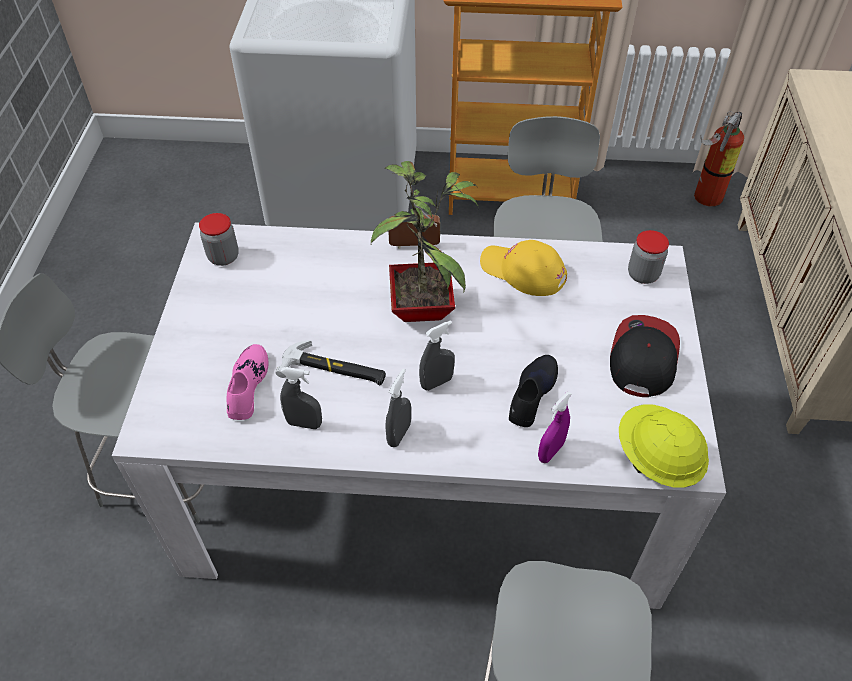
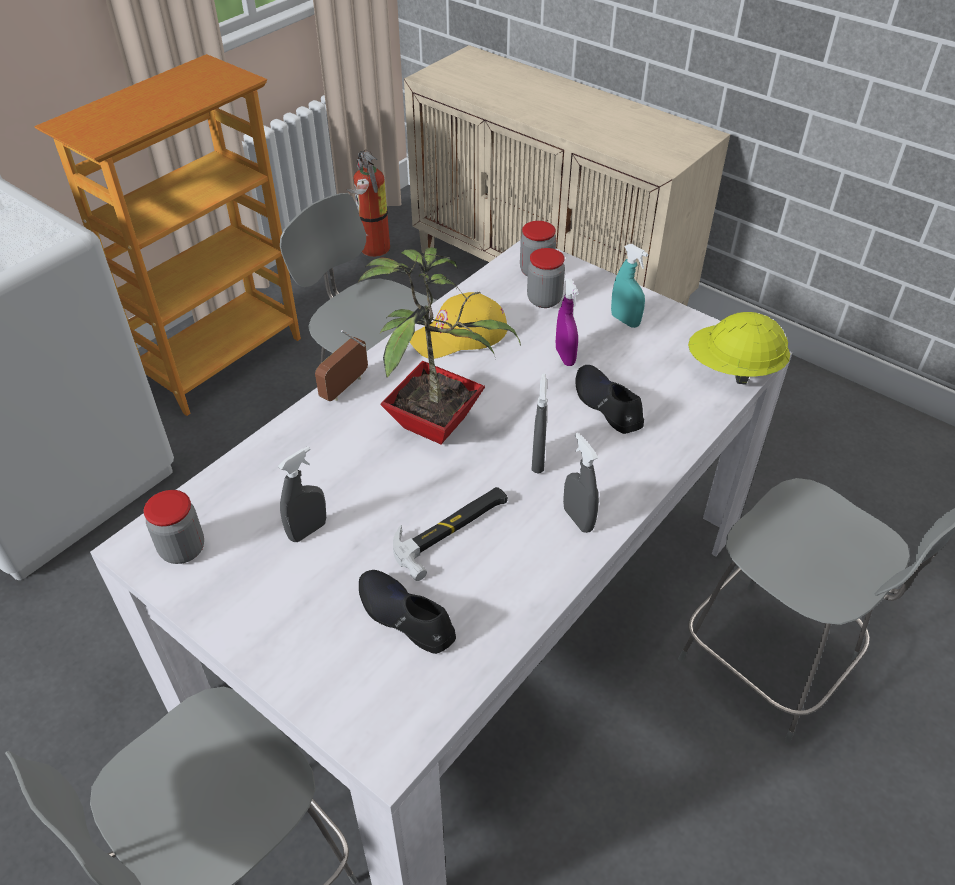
camera: 55 degrees left, 5 degrees down
pink shoe [227,344,268,420] -> black shoe [359,570,456,654]
grey spray bottle [280,367,322,429] -> grey spray bottle moved to [278,446,326,542]
purple spray bottle [538,391,572,463] -> purple spray bottle moved to [556,278,579,366]
cap [610,315,680,397] -> turquoise spray bottle [611,244,648,328]
none -> jar [527,248,565,308]

